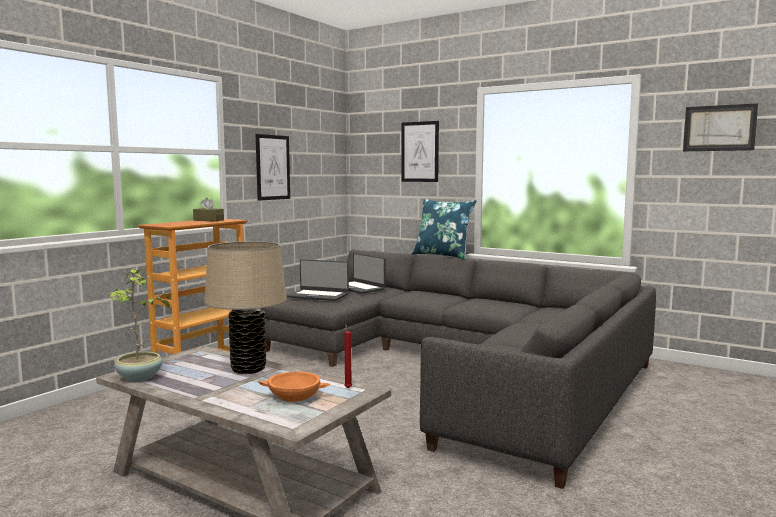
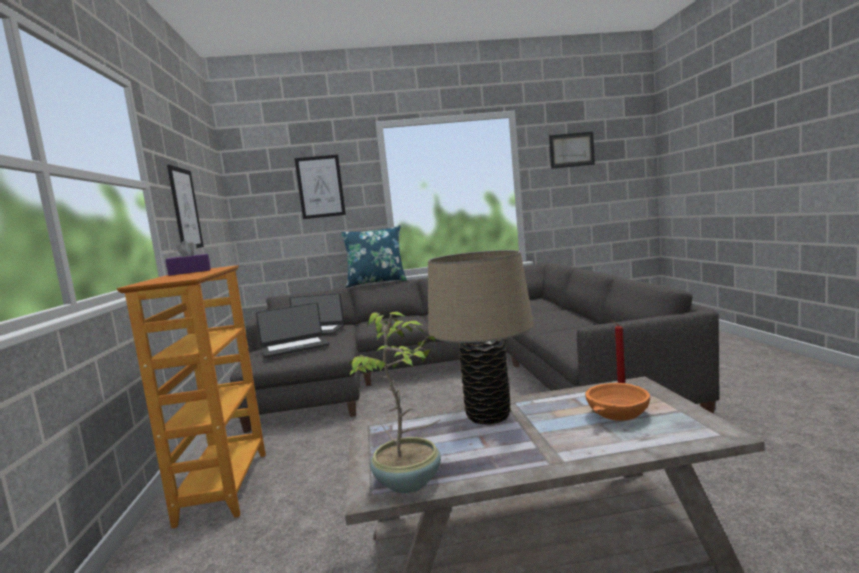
camera: 40 degrees left, 0 degrees up
brown tissue box [193,198,224,221] -> purple tissue box [165,240,211,276]

